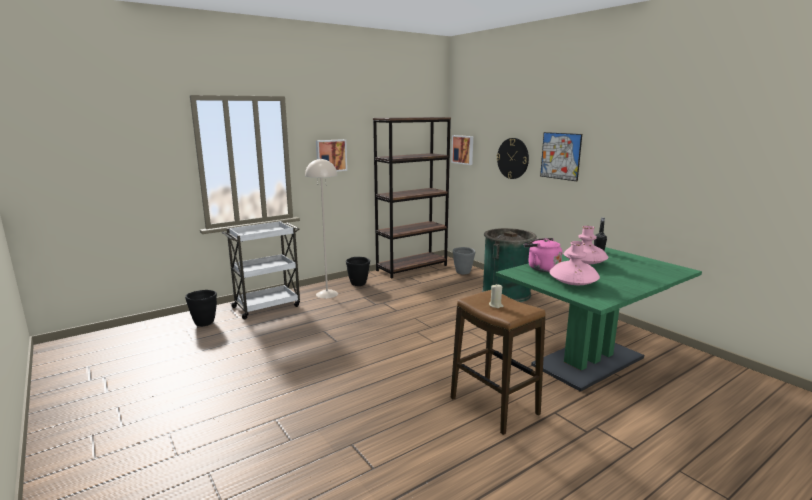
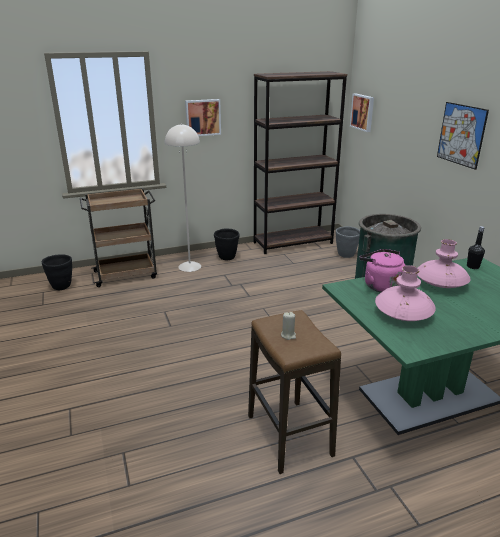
camera: 15 degrees right, 10 degrees up
white cart [222,221,300,319] -> brown cart [80,188,157,287]
wall clock [497,138,529,179] -> none

